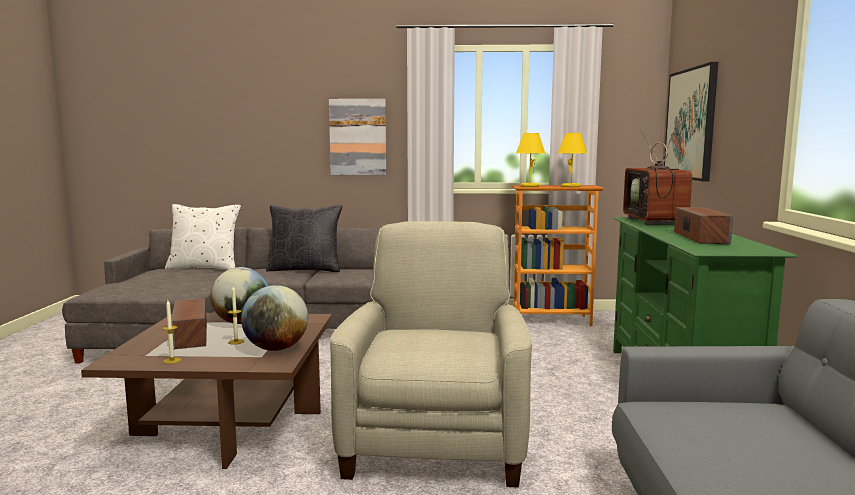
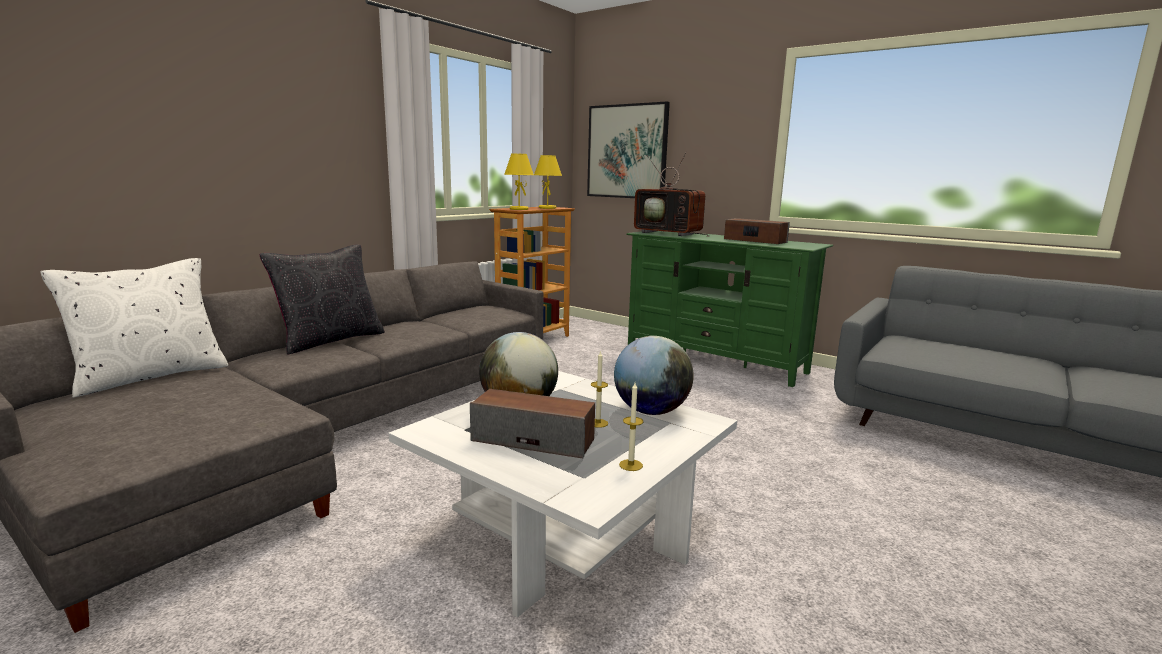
camera: 55 degrees left, 5 degrees up
brown coffee table [81,313,332,469] -> white coffee table [388,371,737,618]
picture [329,99,387,175] -> none
beige armchair [330,221,532,488] -> none

